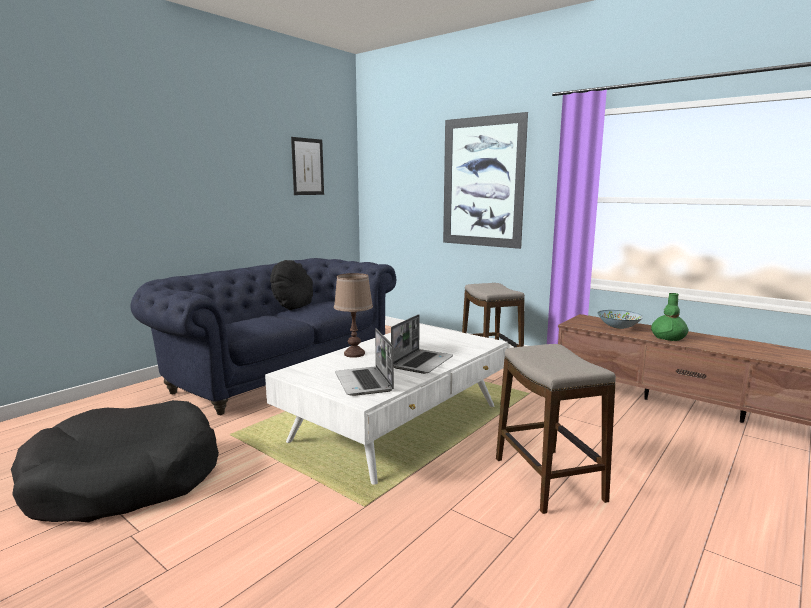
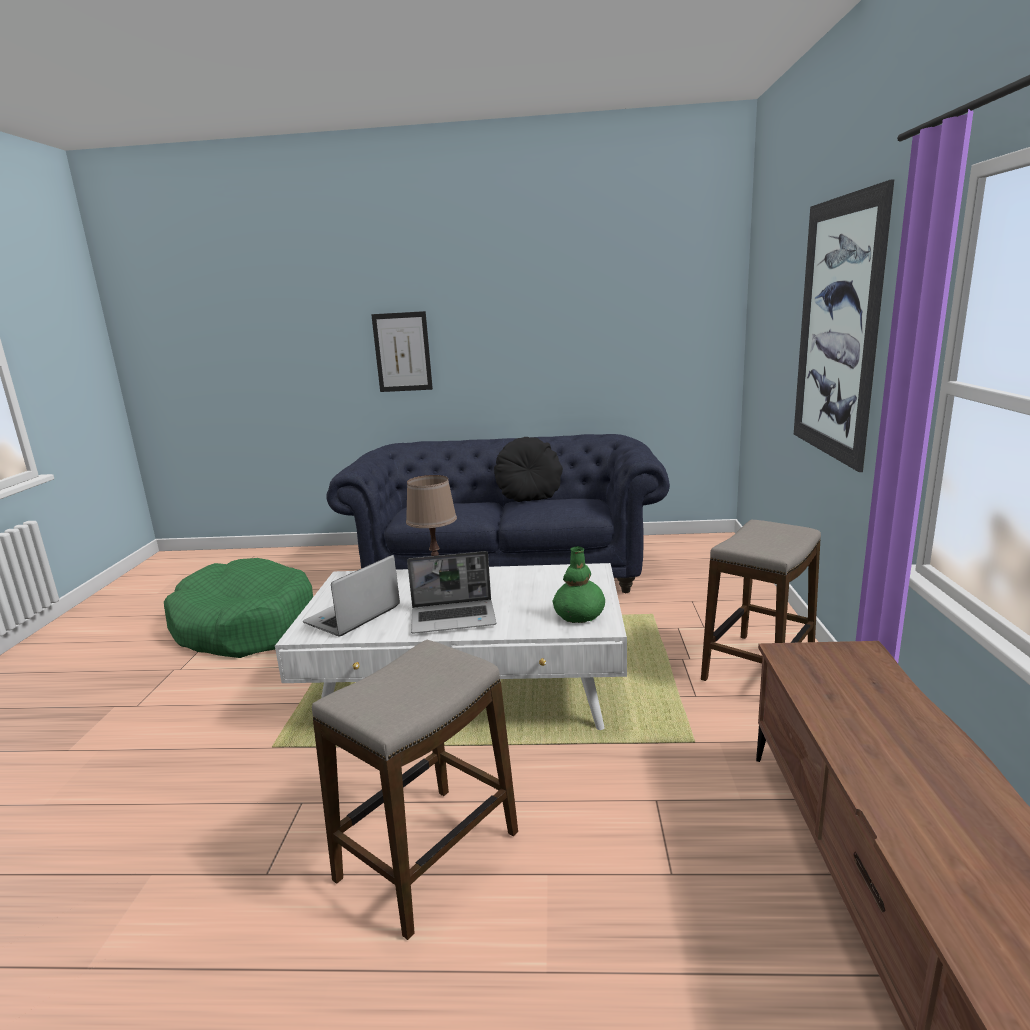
camera: 55 degrees right, 5 degrees up
black dog bed [11,400,219,522] -> green dog bed [164,558,313,658]
picture [291,137,324,195] -> picture moved to [371,311,433,392]
bowl [598,310,643,329] -> none
green vase [651,293,688,341] -> green vase moved to [552,546,605,623]

